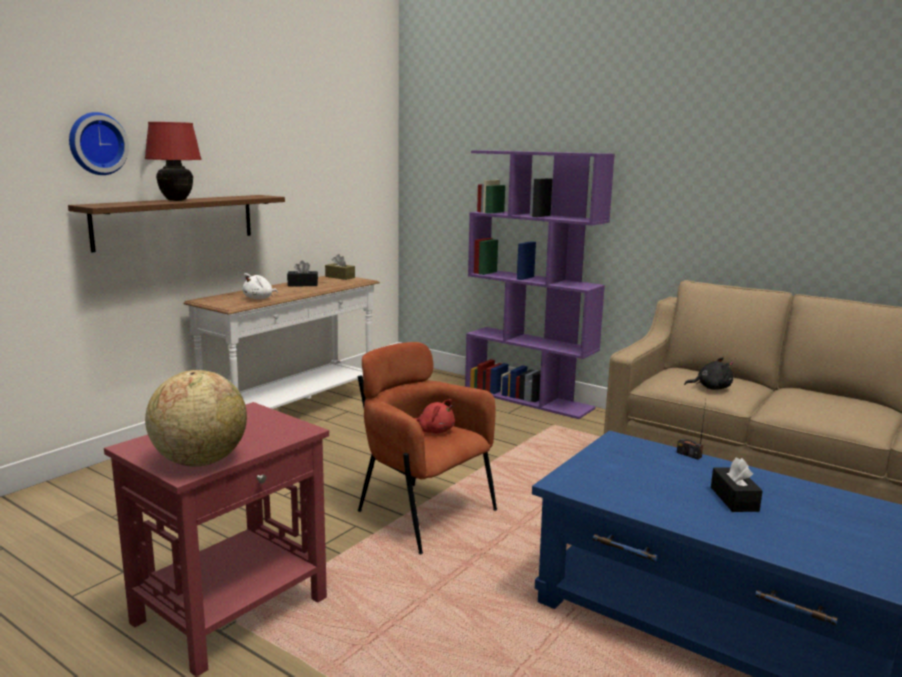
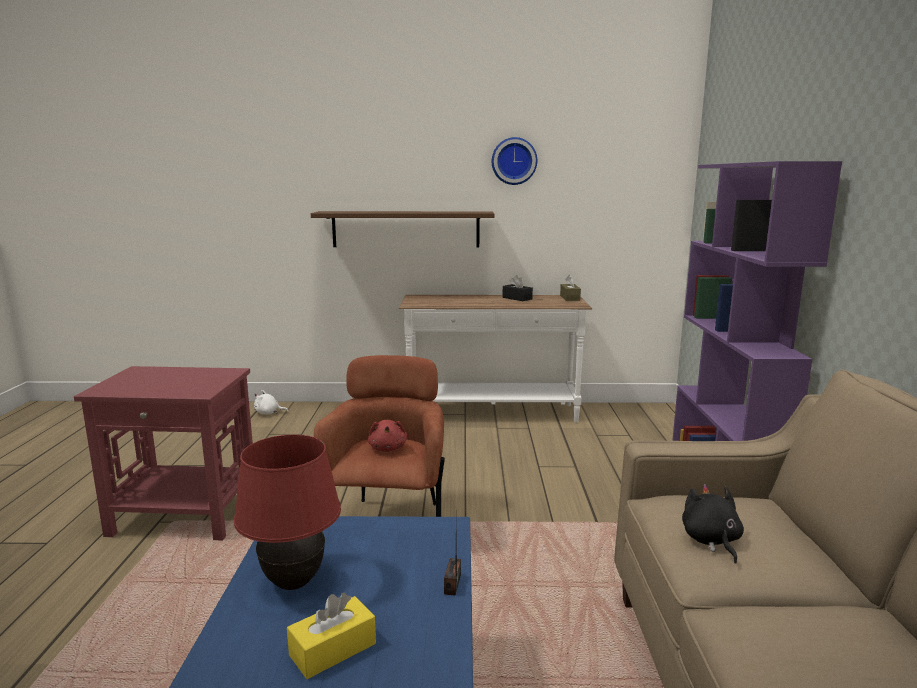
camera: 55 degrees right, 0 degrees up
wall clock [69,112,129,175] -> wall clock moved to [492,137,537,185]
red table lamp [145,122,202,201] -> red table lamp moved to [234,435,341,590]
globe [145,370,247,467] -> none
white plush toy [242,273,278,299] -> white plush toy moved to [254,390,288,414]
black plush toy [684,357,733,390] -> black plush toy turned 150 degrees counterclockwise [682,484,744,564]
black tissue box [711,457,762,512] -> yellow tissue box [287,593,376,679]

